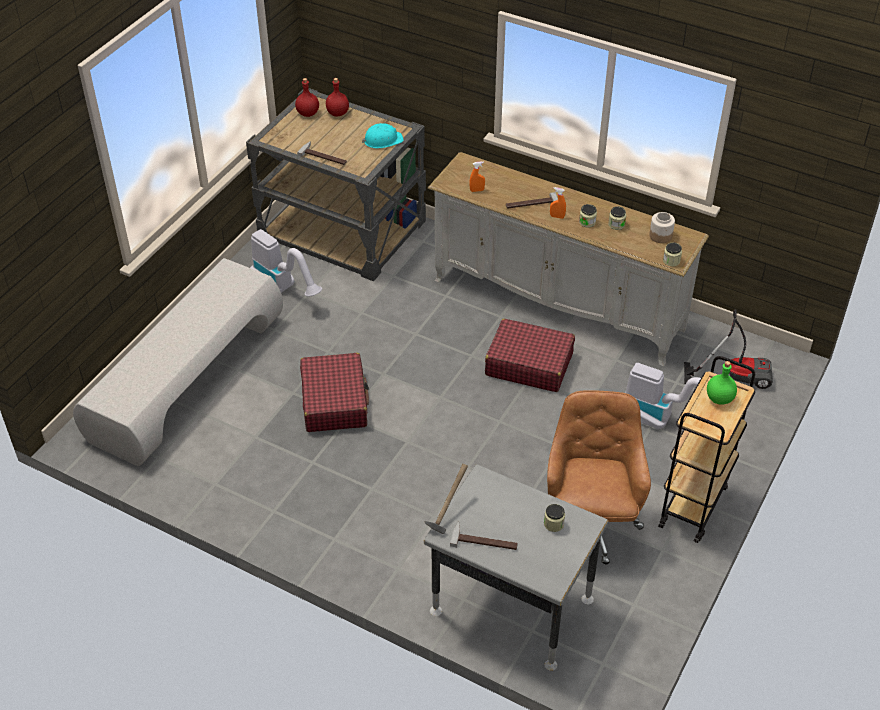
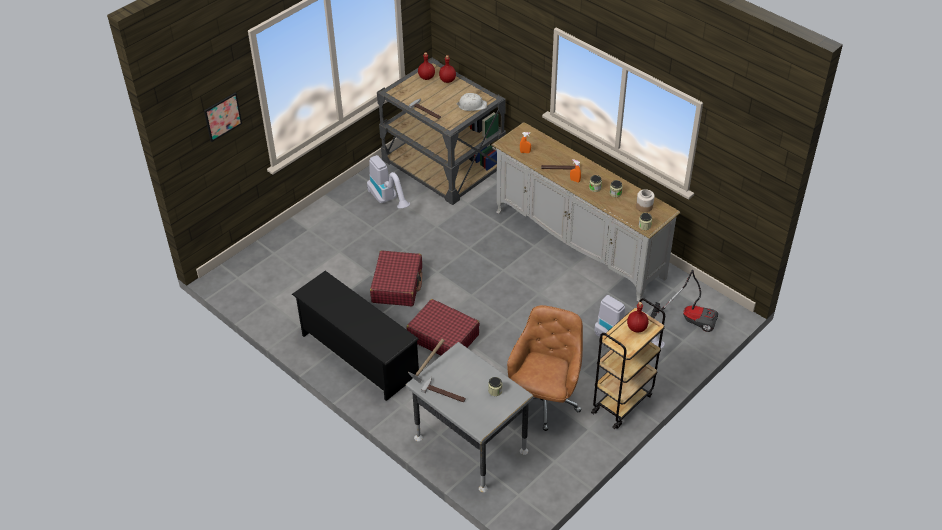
camera: 15 degrees right, 0 degrees up
grey bench [73,258,283,466] -> none
turquoise hard hat [362,123,404,148] -> white hard hat [456,93,487,111]
red suitcase [485,319,575,392] -> red suitcase moved to [407,299,480,356]
green bottle [707,361,737,405] -> red bottle [627,302,648,332]
none -> picture [204,92,242,142]
none -> black shoe rack [292,271,419,401]

